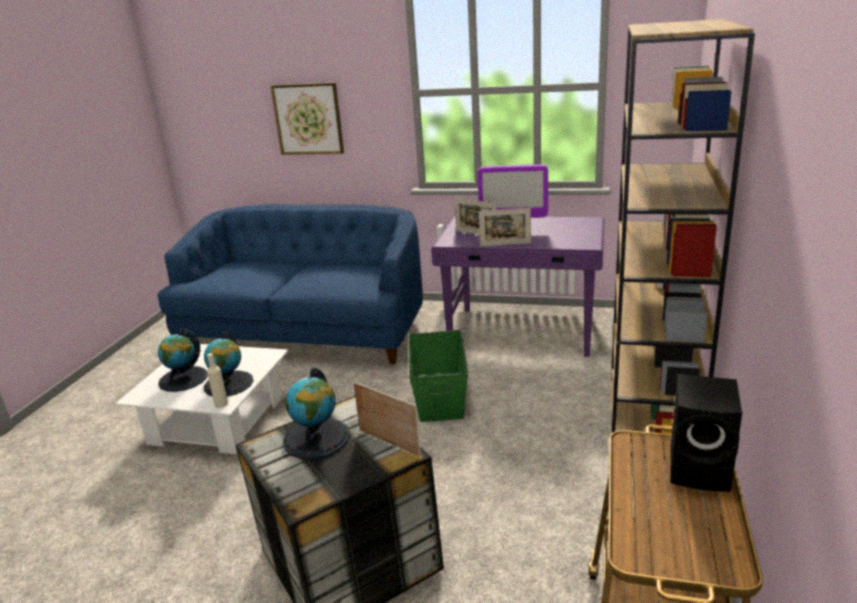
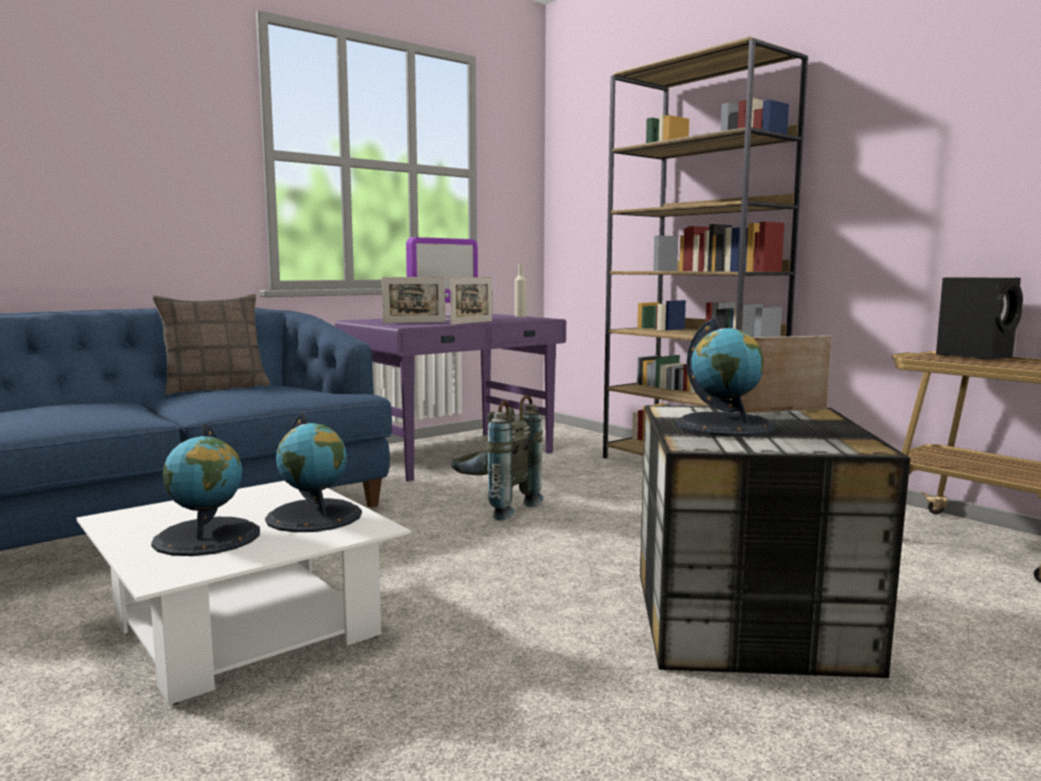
camera: 55 degrees left, 15 degrees down
beige bottle [207,353,228,408] -> beige bottle moved to [515,264,527,317]
picture [270,82,344,155] -> none
green storage box [408,330,468,422] -> grey backpack [451,395,544,521]
none -> pillow [152,294,270,395]

